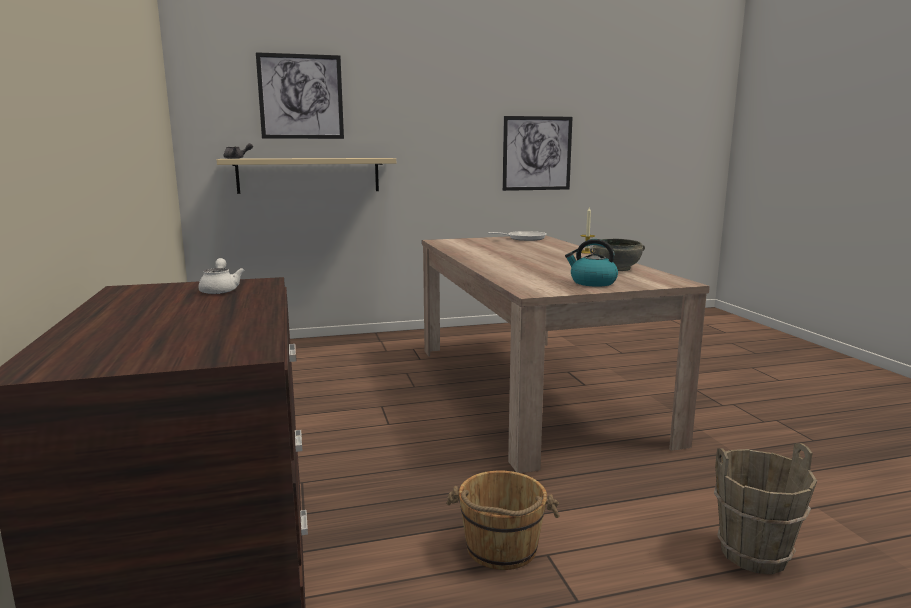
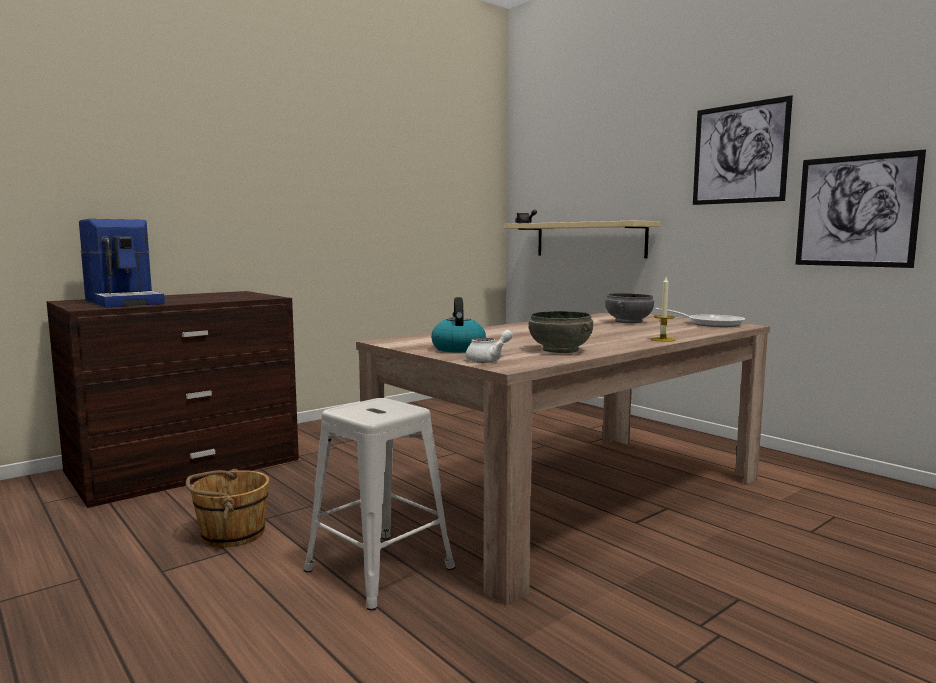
camera: 65 degrees right, 5 degrees down
white teapot [198,258,244,294] -> white teapot moved to [465,330,513,363]
picture [256,52,344,139] -> picture moved to [693,95,793,205]
brown bucket [714,443,817,574] -> none
none -> coffee machine [79,219,165,308]
none -> white stool [304,398,455,610]
none -> grey bowl [605,293,654,323]

